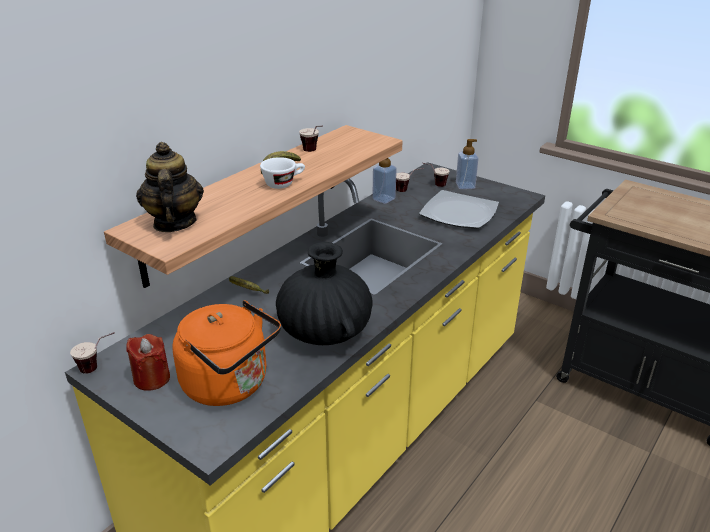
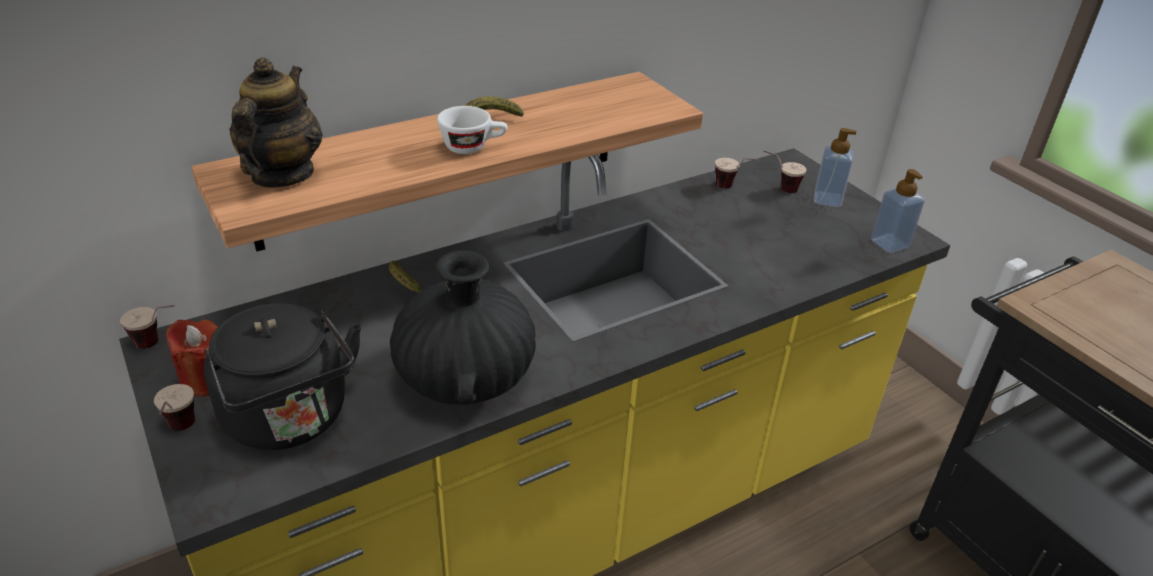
camera: 20 degrees right, 5 degrees up
orange kettle [173,300,281,406] -> black kettle [204,303,362,450]
cup [299,126,323,152] -> cup moved to [154,384,195,431]
soap dispenser [372,158,397,204] -> soap dispenser moved to [871,169,925,253]
plate [419,190,499,229] -> none

